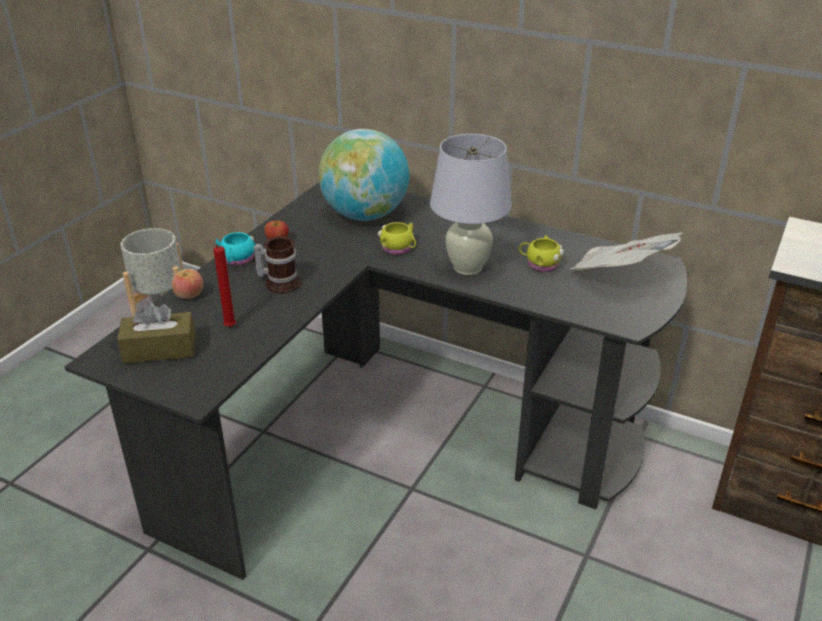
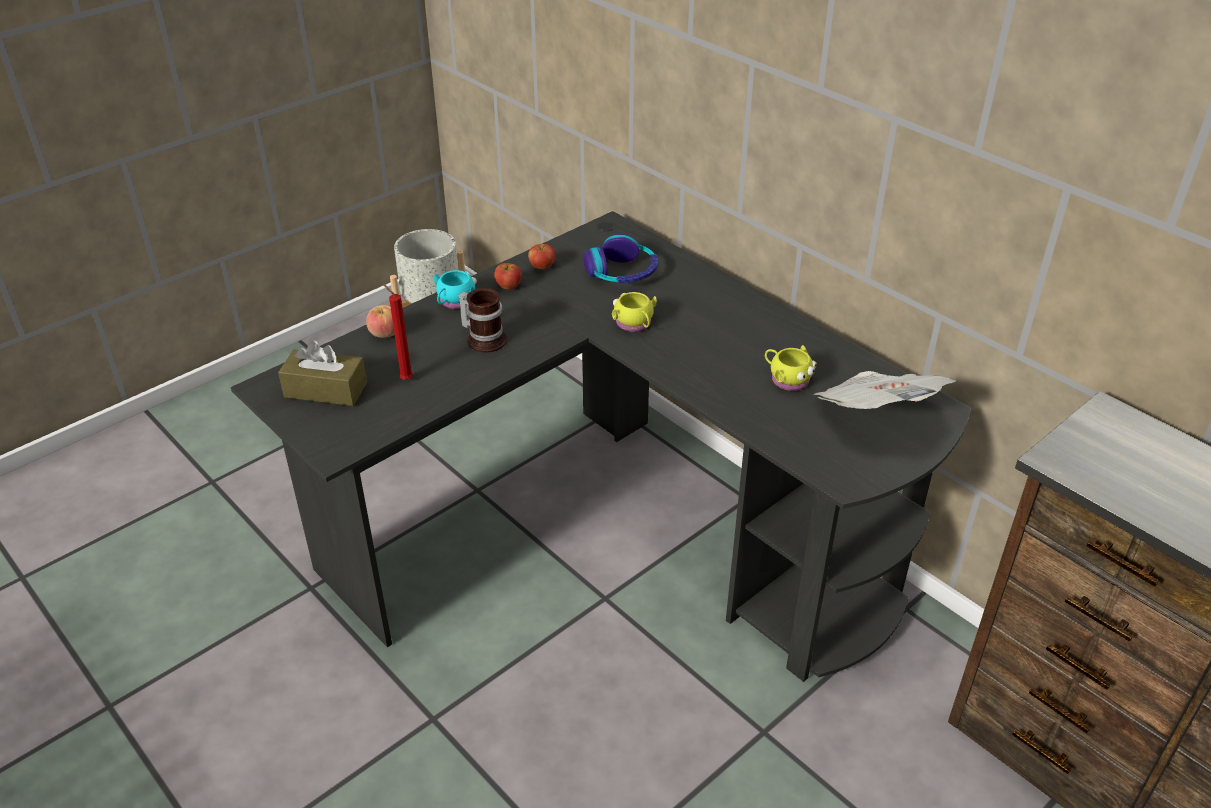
camera: 20 degrees right, 5 degrees up
globe [318,129,409,221] -> headphones [583,234,658,283]
white table lamp [430,134,512,275] -> none
none -> apple [528,244,556,269]

